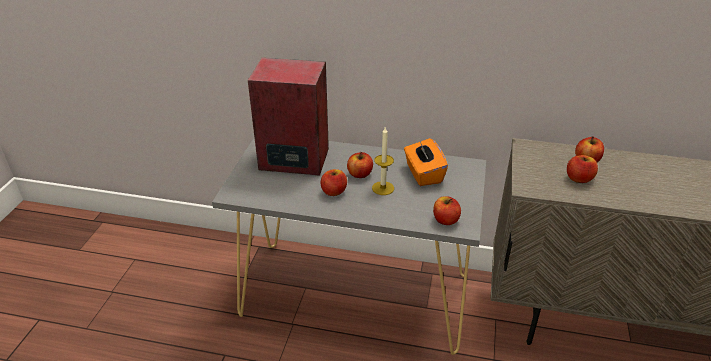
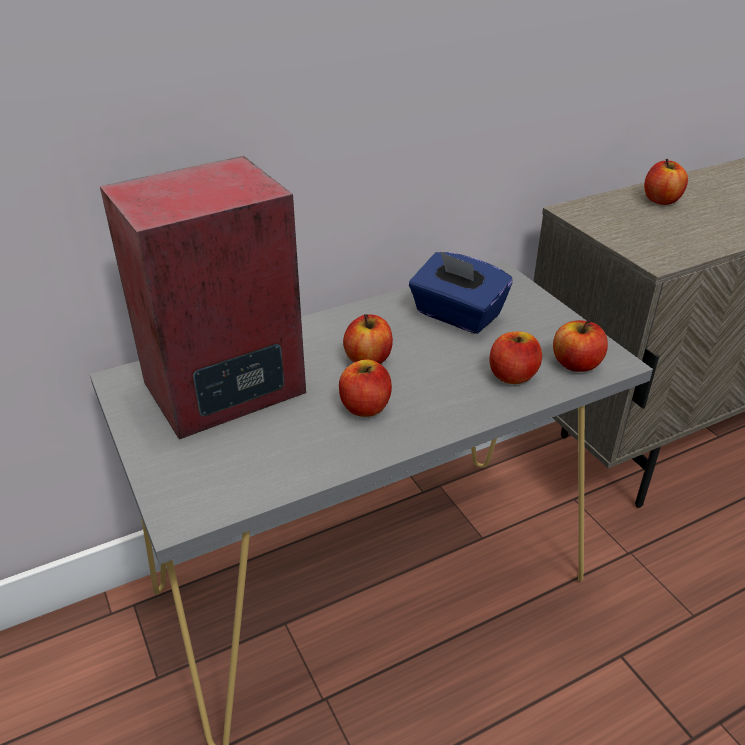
camera: 40 degrees left, 0 degrees up
candle [372,127,394,195] -> none
orange tissue box [404,138,448,186] -> blue tissue box [409,251,513,334]
apple [567,155,598,183] -> apple moved to [489,331,542,384]

